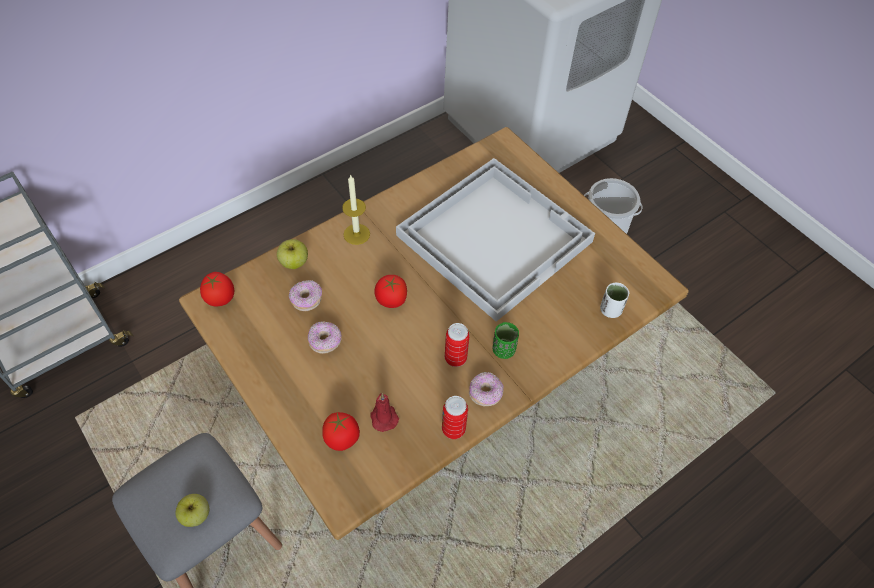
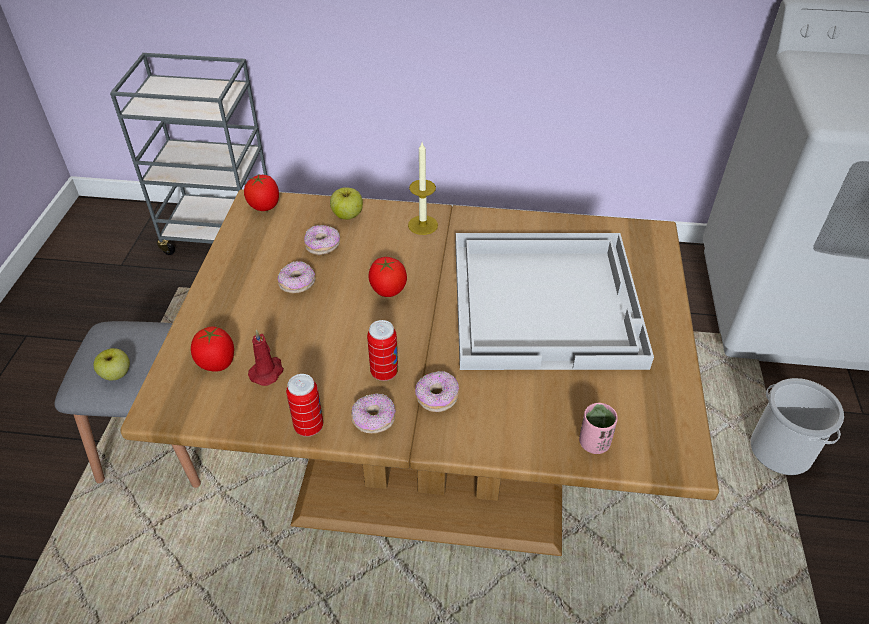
camera: 45 degrees right, 10 degrees down
green cup [493,322,519,359] -> donut [415,371,459,412]
white cup [600,282,630,318] -> pink cup [579,403,618,454]

